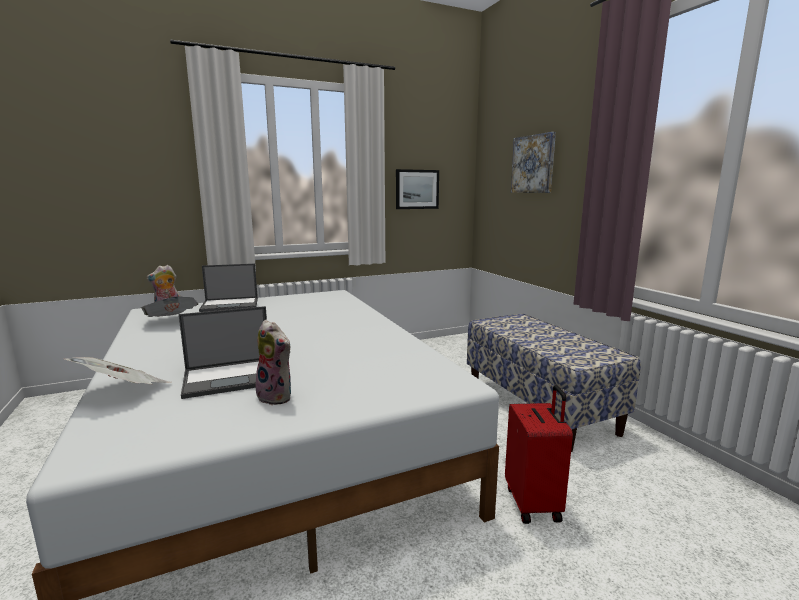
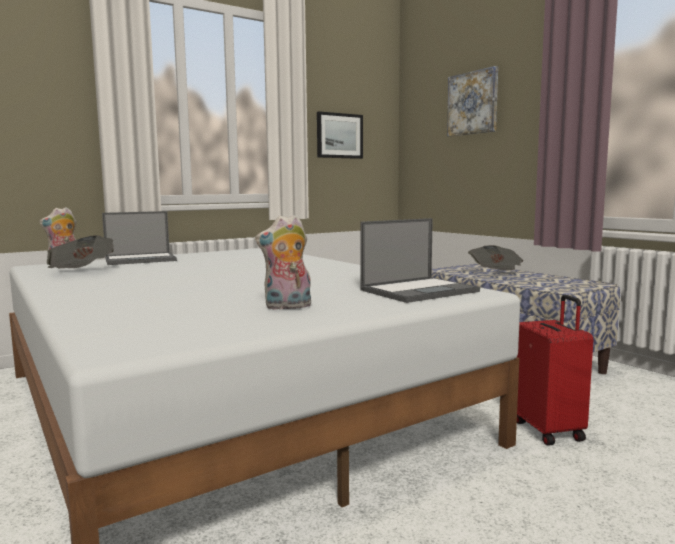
camera: 10 degrees left, 5 degrees down
newspaper [64,357,171,384] -> newspaper moved to [468,245,523,270]
laptop [179,306,267,399] -> laptop moved to [360,218,480,303]
plush toy [256,320,291,405] -> plush toy turned 135 degrees clockwise [255,215,311,310]

